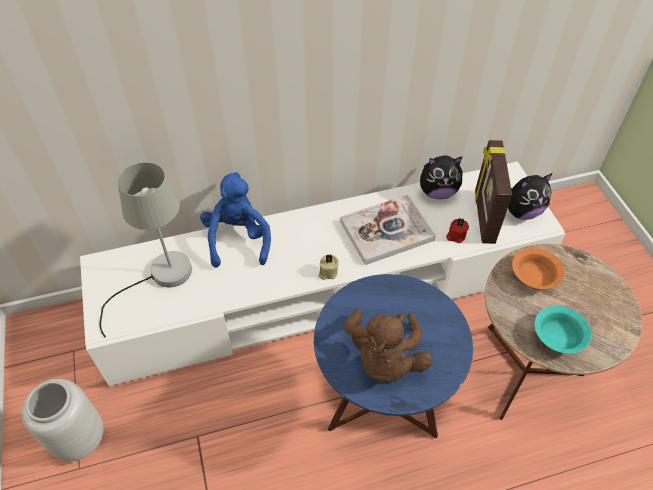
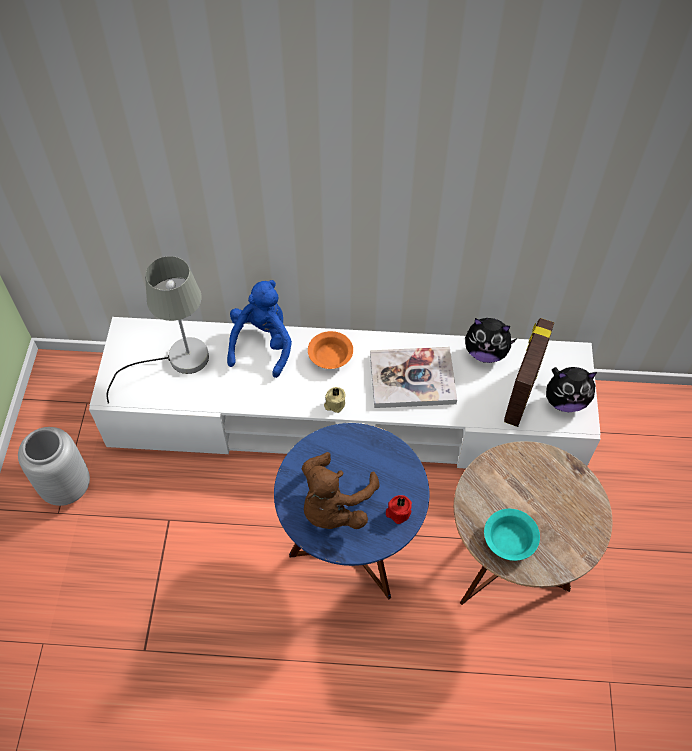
camera: 20 degrees right, 5 degrees up
red candle [446,218,469,243] -> red candle moved to [386,495,412,524]
orange bowl [512,247,565,289] -> orange bowl moved to [308,331,353,369]

